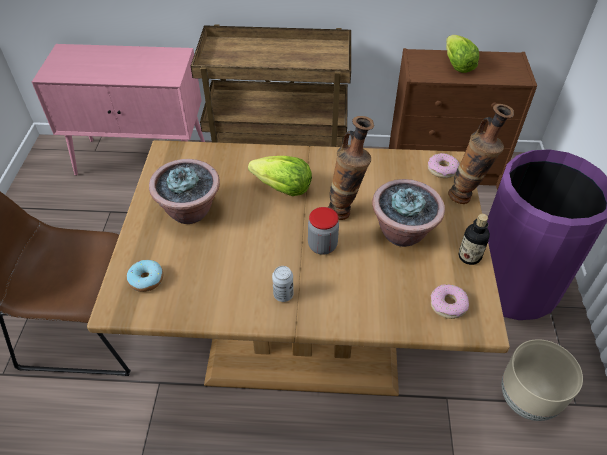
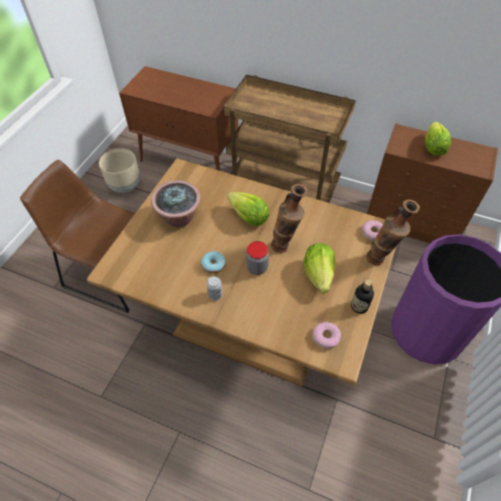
camera: 20 degrees right, 5 degrees up
pink cabinet [32,44,205,176] -> brown cabinet [119,66,239,171]
donut [127,260,163,292] -> donut moved to [201,251,226,274]
potted plant [372,179,445,247] -> lettuce [304,243,335,293]
beige planter [502,339,583,421] -> beige planter moved to [99,148,140,193]

